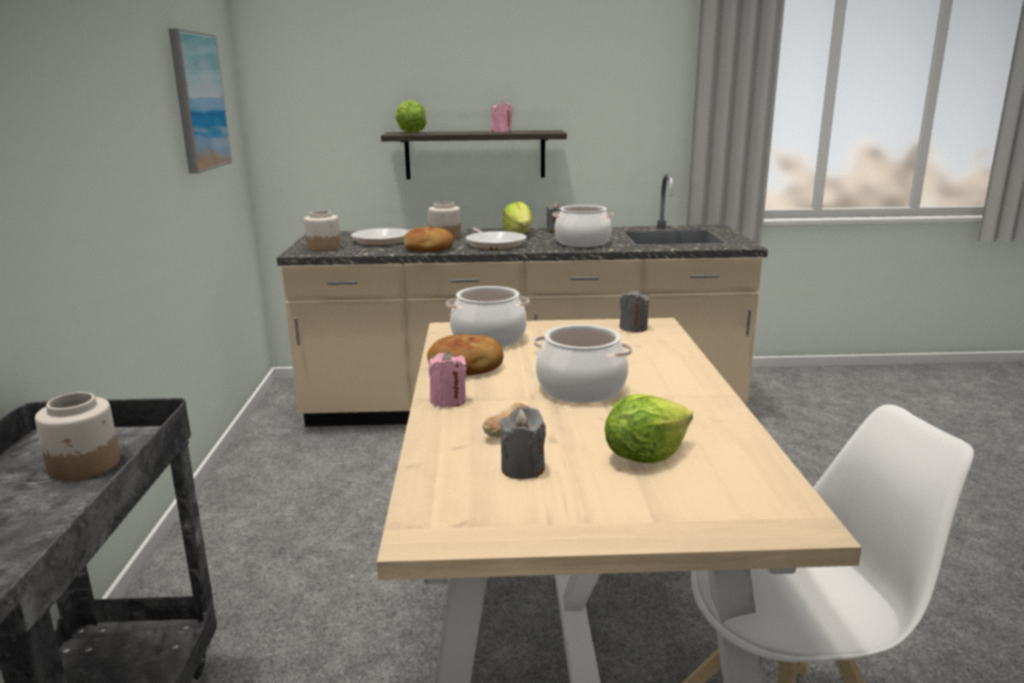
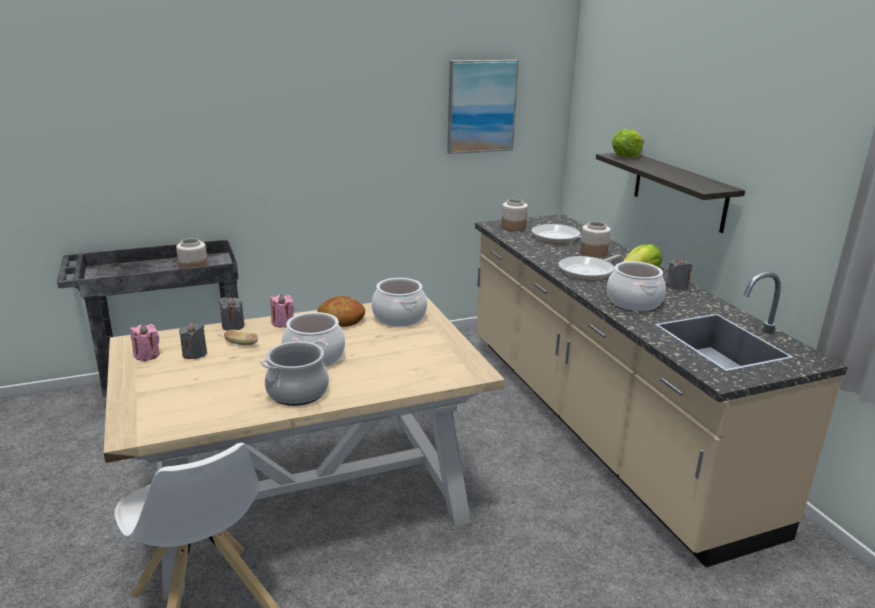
camera: 70 degrees right, 5 degrees up
bread [403,227,454,252] -> none
pink candle [491,101,513,132] -> pink candle moved to [130,324,160,361]
lettuce [605,394,693,463] -> none
grey candle [619,288,650,332] -> grey candle moved to [219,297,244,331]
none -> cooking pot [260,340,329,406]

